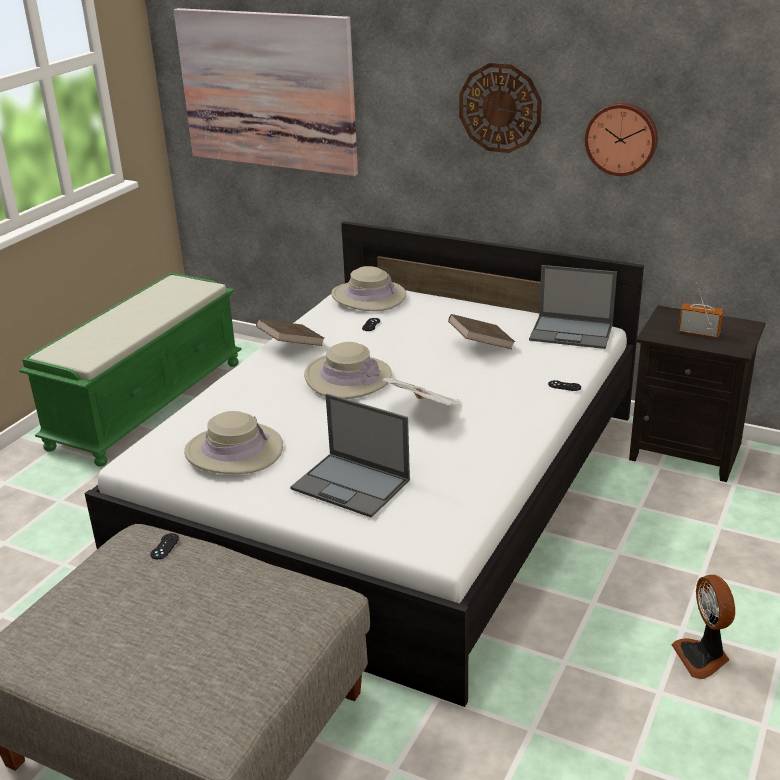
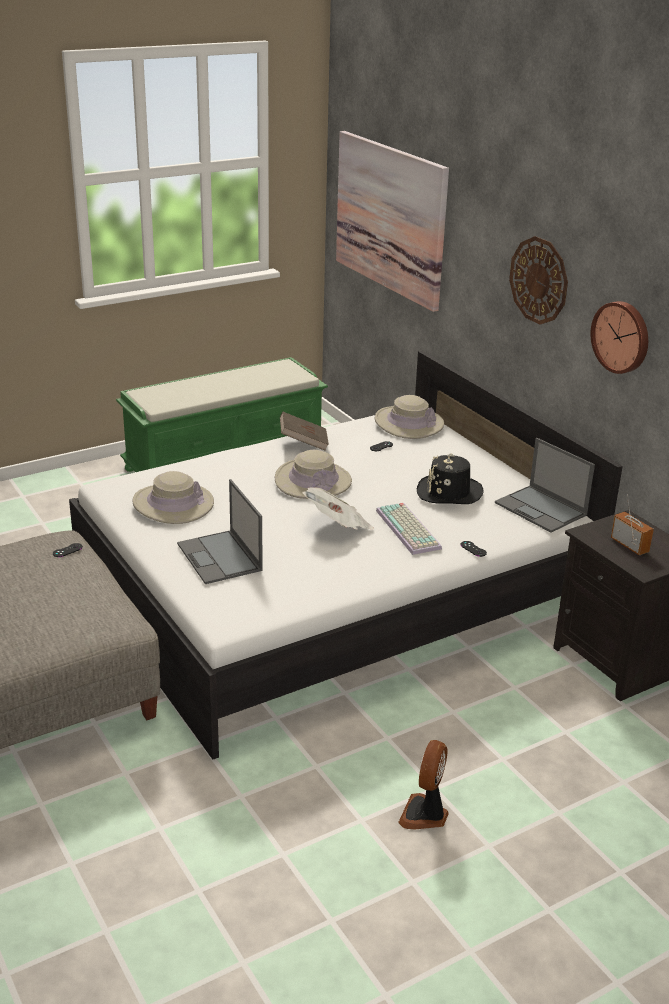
camera: 30 degrees right, 0 degrees up
brown book [448,314,515,349] -> black hat [417,453,484,504]
none -> keyboard [376,503,442,555]

